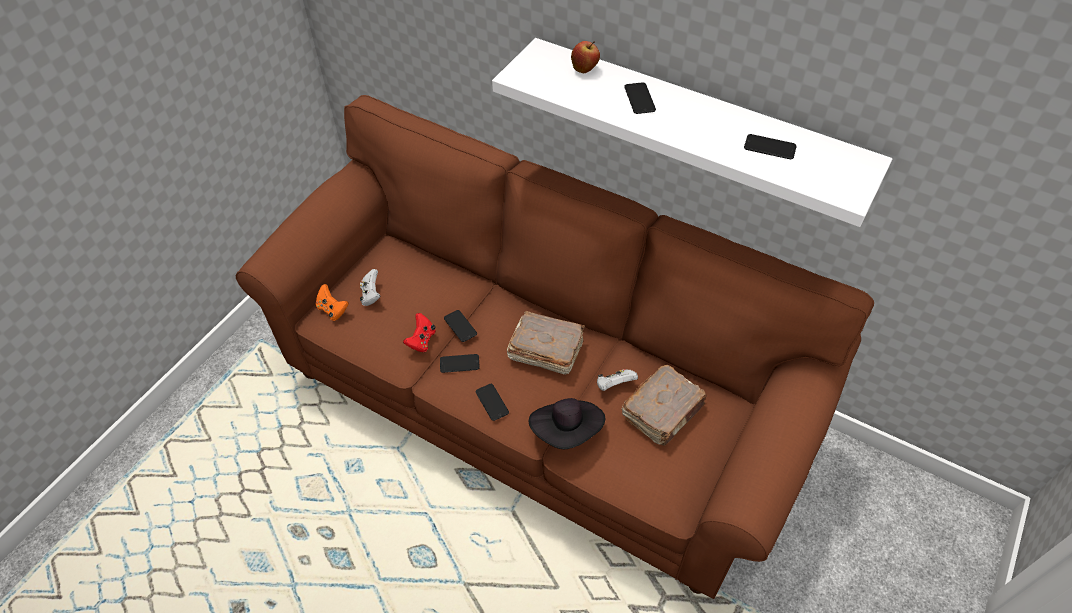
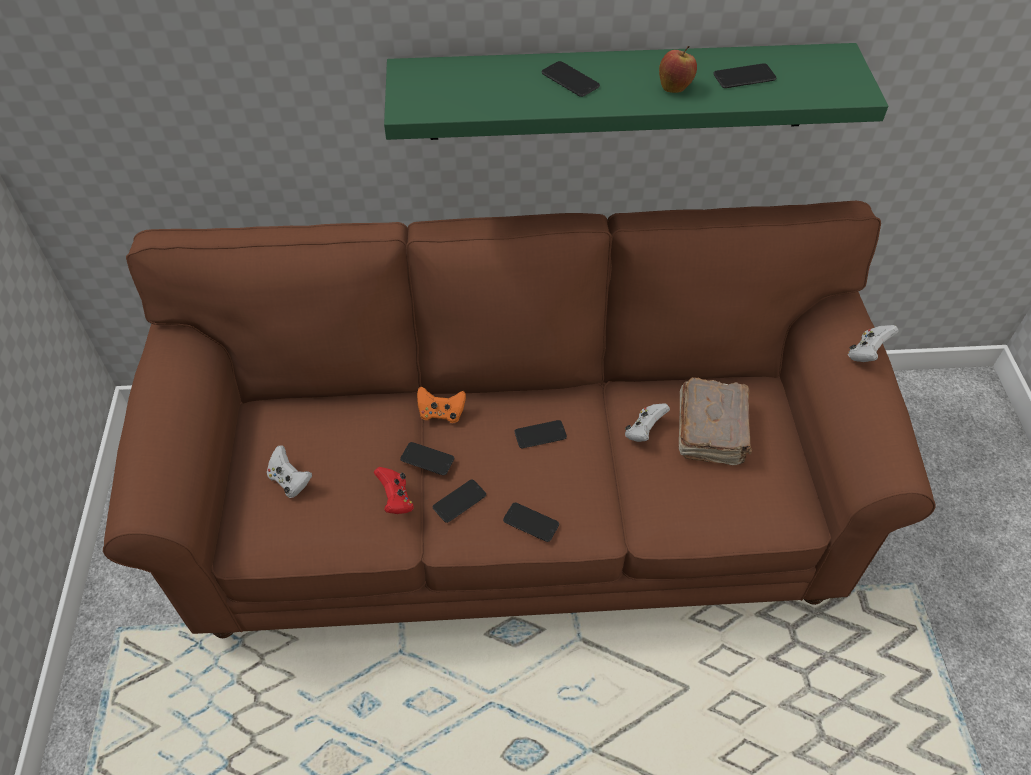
camera: 35 degrees left, 0 degrees up
orange game controller [316,284,349,321] -> orange game controller moved to [417,386,466,423]
white shelf [492,38,893,227] -> green shelf [384,43,888,140]
brown book [507,311,585,375] -> phone [514,420,567,448]
black hat [529,398,605,449] -> none
apple [571,41,600,73] -> apple moved to [659,46,697,93]
none -> white game controller [848,325,898,362]

